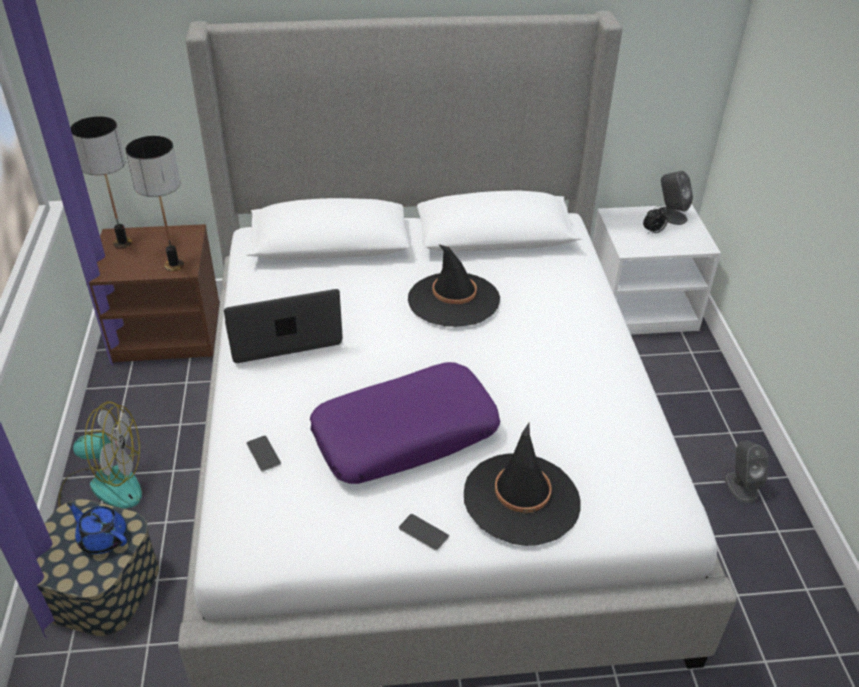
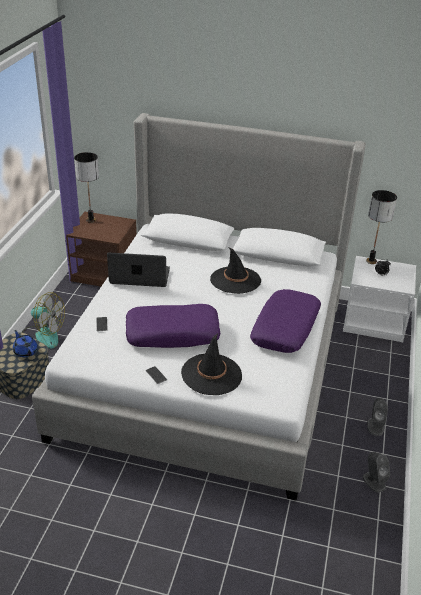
camera: 20 degrees right, 5 degrees down
table lamp [125,136,184,271] -> table lamp moved to [366,190,397,264]
grey speaker [658,171,693,225] -> grey speaker moved to [363,452,390,492]
none -> purple pillow [250,289,321,353]

